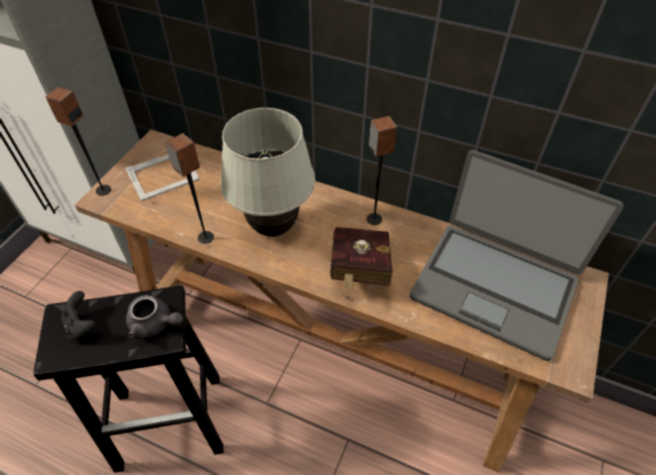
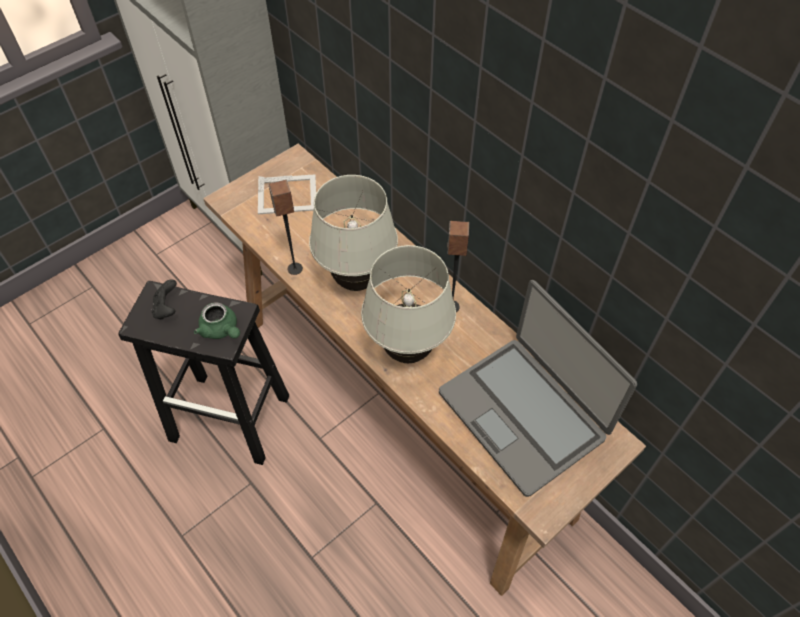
camera: 25 degrees right, 5 degrees up
speaker [45,87,111,196] -> none
grey teapot [126,295,184,339] -> green teapot [194,302,240,339]
red book [330,227,393,290] -> white table lamp [361,245,456,363]

